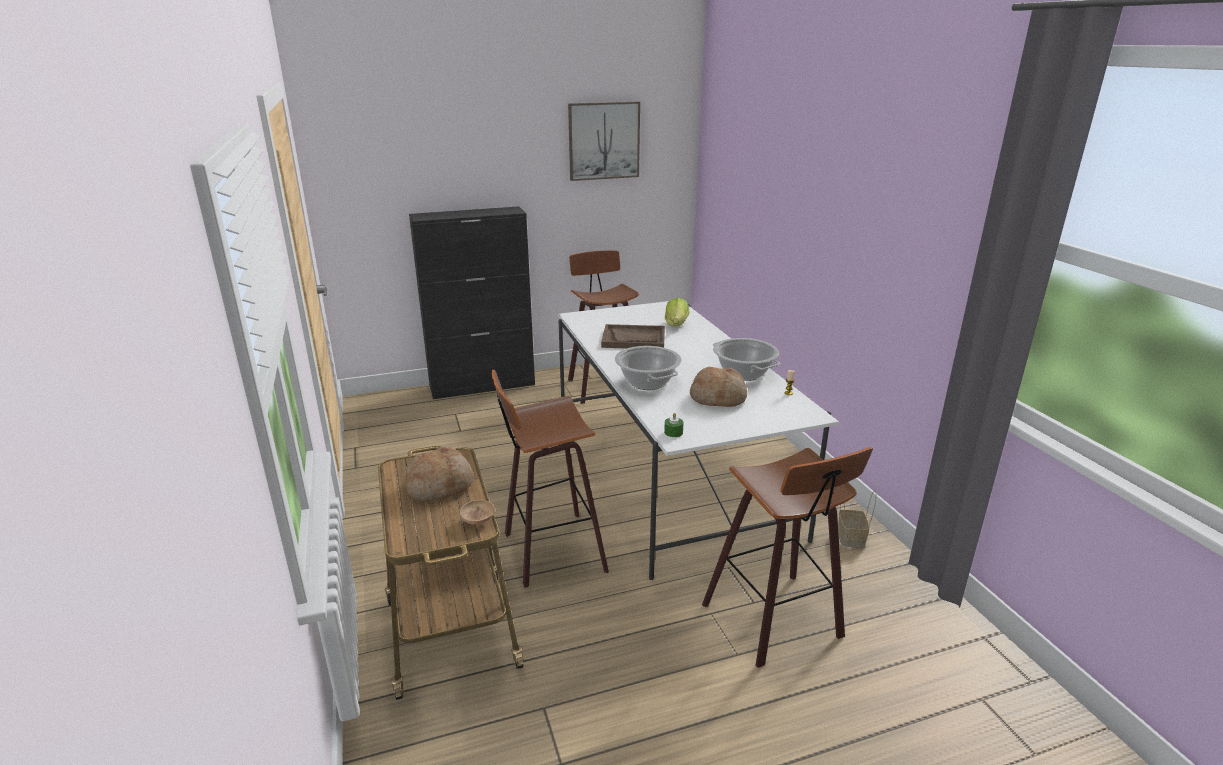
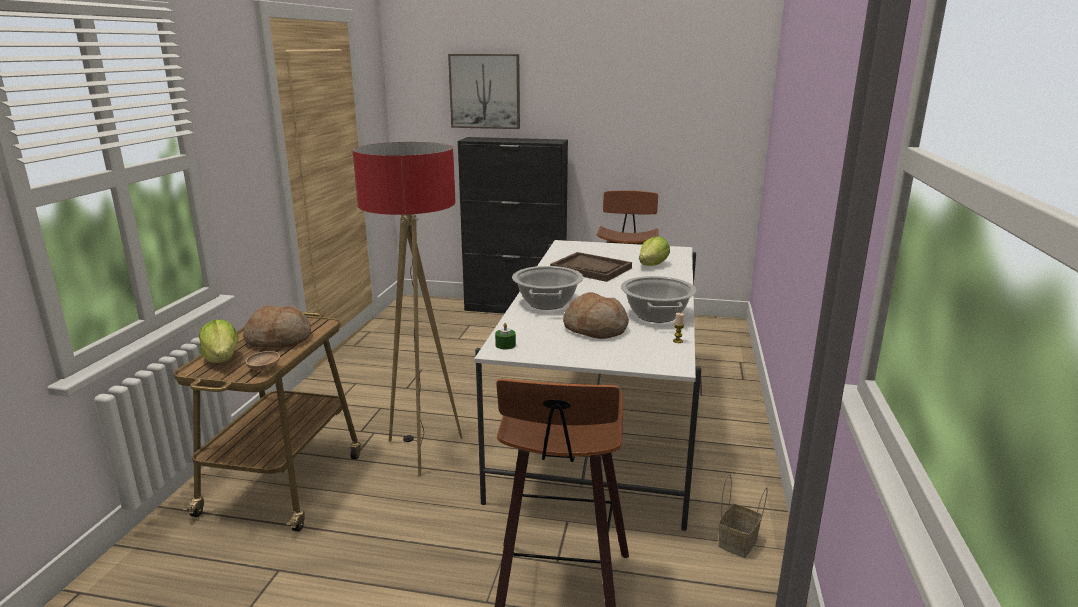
camera: 30 degrees right, 5 degrees down
stool [492,370,609,588] -> floor lamp [353,142,463,476]
picture [568,102,640,181] -> picture moved to [448,54,520,129]
none -> lettuce [199,319,238,363]

